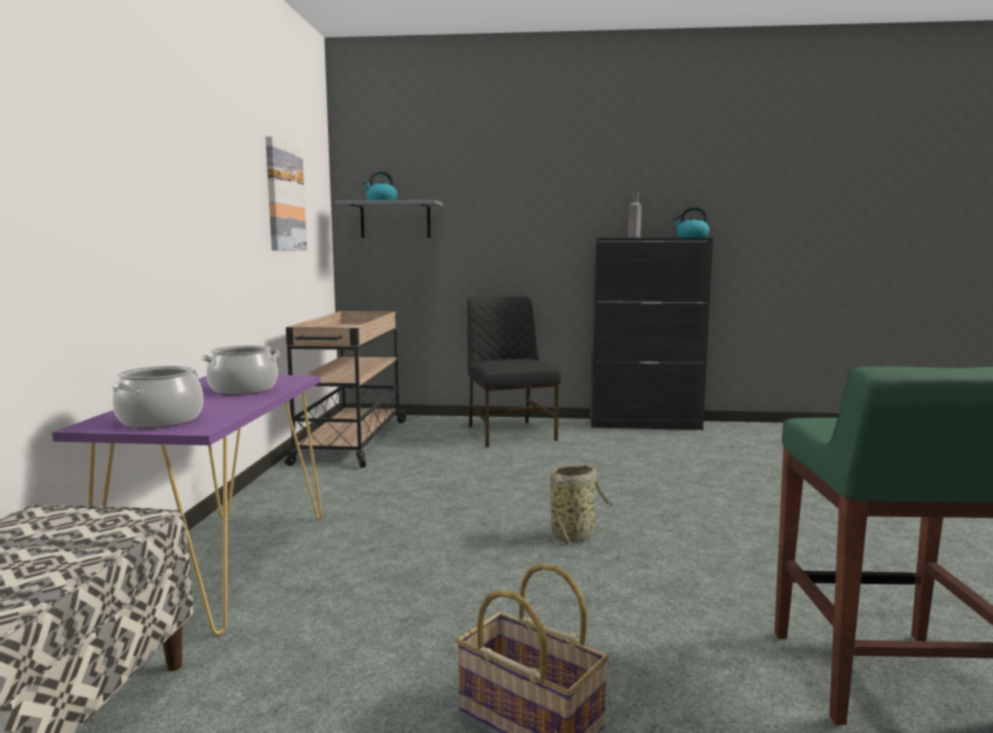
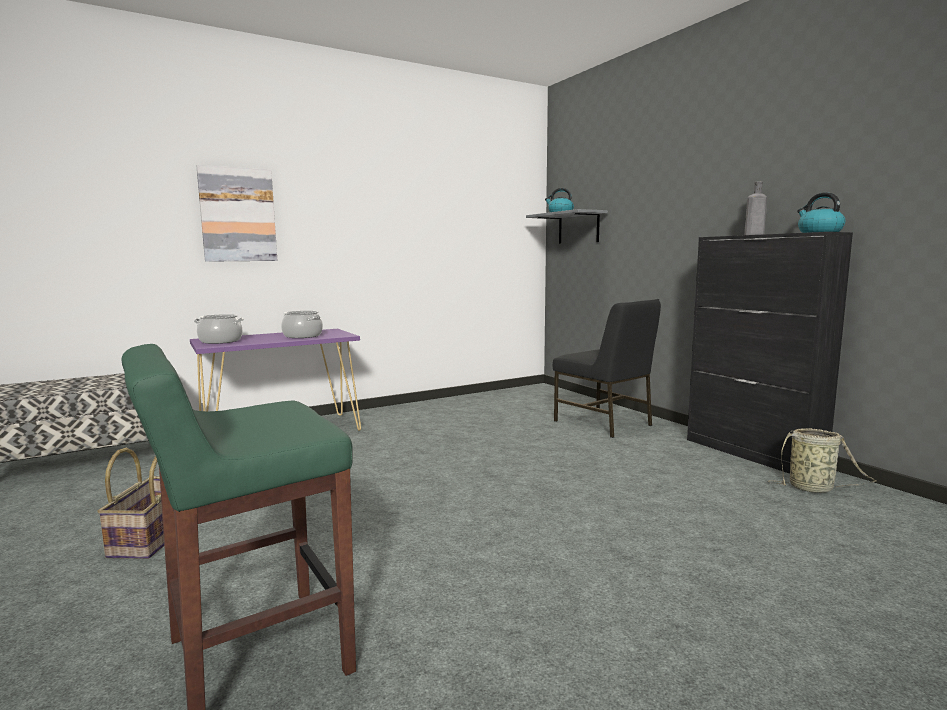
camera: 55 degrees right, 0 degrees up
picture [265,136,307,251] -> picture moved to [197,165,277,262]
beige cart [284,311,408,468] -> none
black chair [467,297,561,447] -> black chair turned 105 degrees clockwise [553,299,661,438]
basket [540,465,614,547] -> basket moved to [768,428,876,493]

